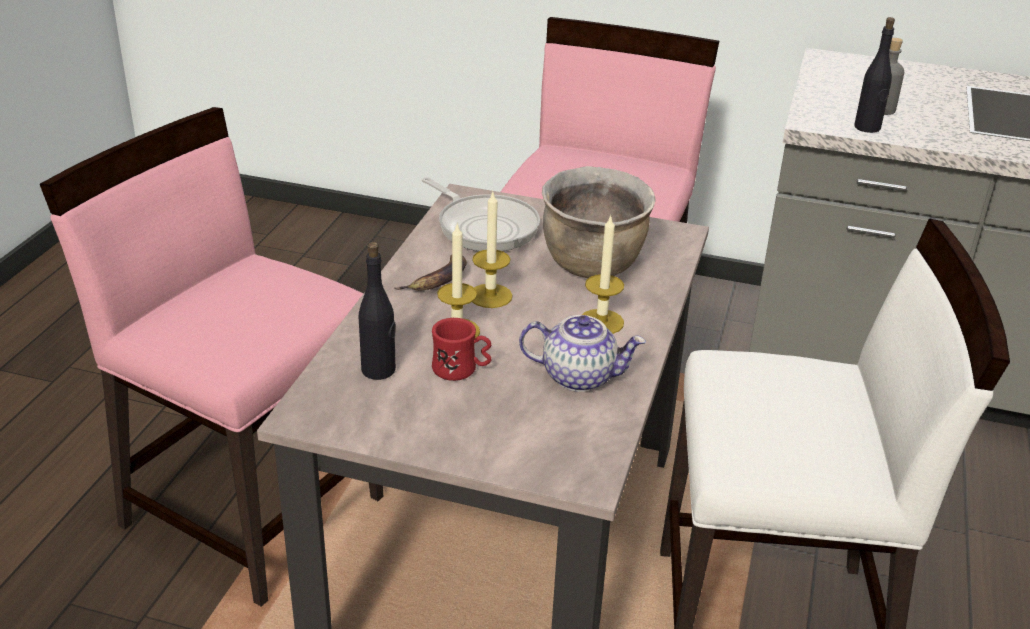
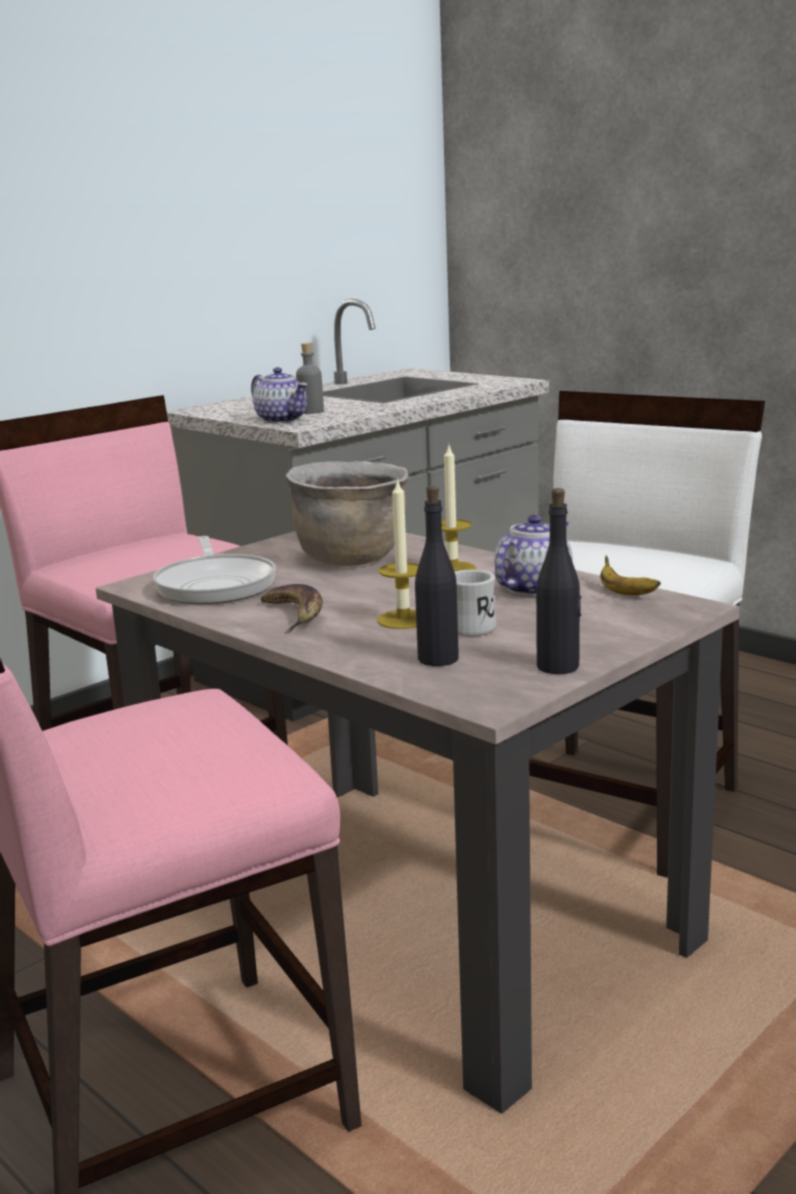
camera: 60 degrees left, 15 degrees down
frying pan [422,177,540,251] -> frying pan turned 90 degrees clockwise [153,536,276,604]
red mug [432,318,492,381] -> white mug [455,570,496,637]
candle [472,190,513,308] -> none
black bottle [854,17,895,133] -> black bottle moved to [536,488,581,674]
none -> teapot [251,367,308,423]
none -> banana [600,556,661,595]

